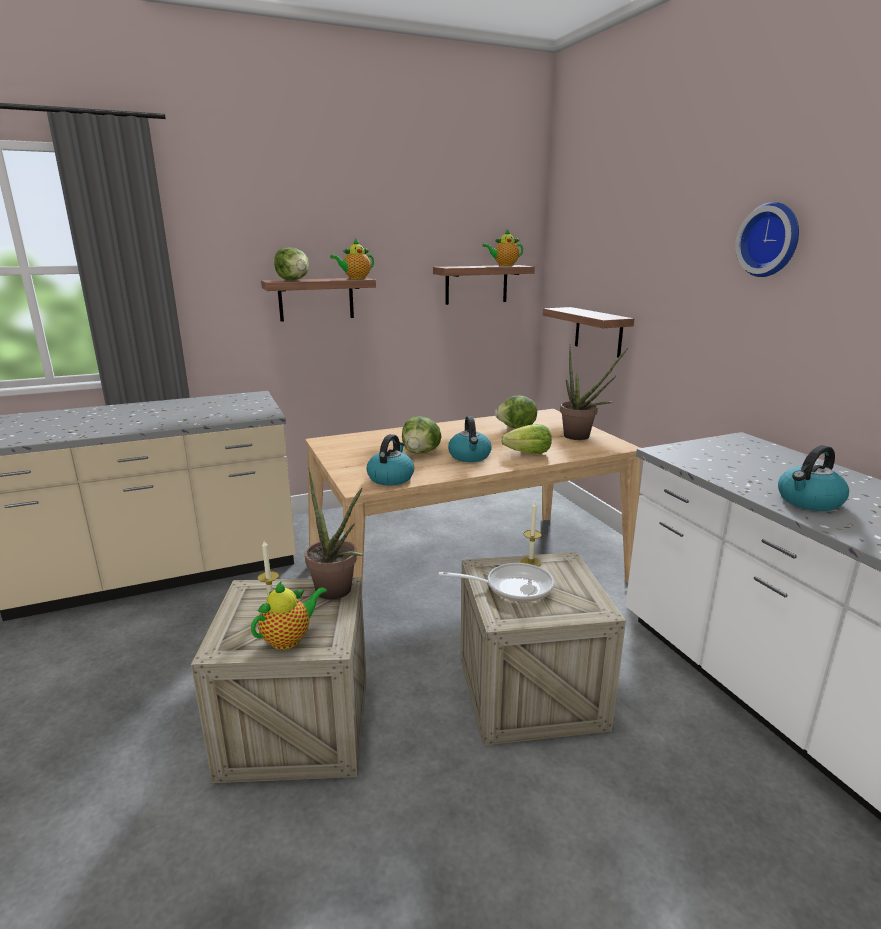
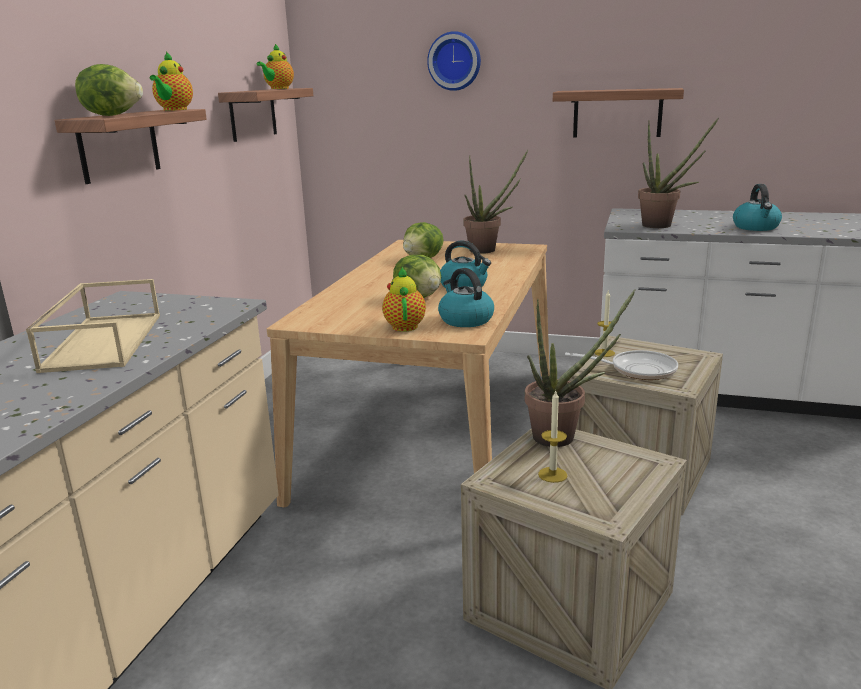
camera: 50 degrees left, 0 degrees up
teapot [251,582,327,650] -> teapot moved to [382,266,426,332]
frying pan [439,563,554,602] -> frying pan turned 60 degrees clockwise [565,350,678,380]
lettuce [501,424,552,454] -> none
shelf [543,307,634,358] -> shelf moved to [553,88,684,138]
wall clock [735,202,799,277] -> wall clock moved to [427,31,481,91]
none -> beige tray [26,279,160,373]
none -> potted plant [638,118,719,228]

